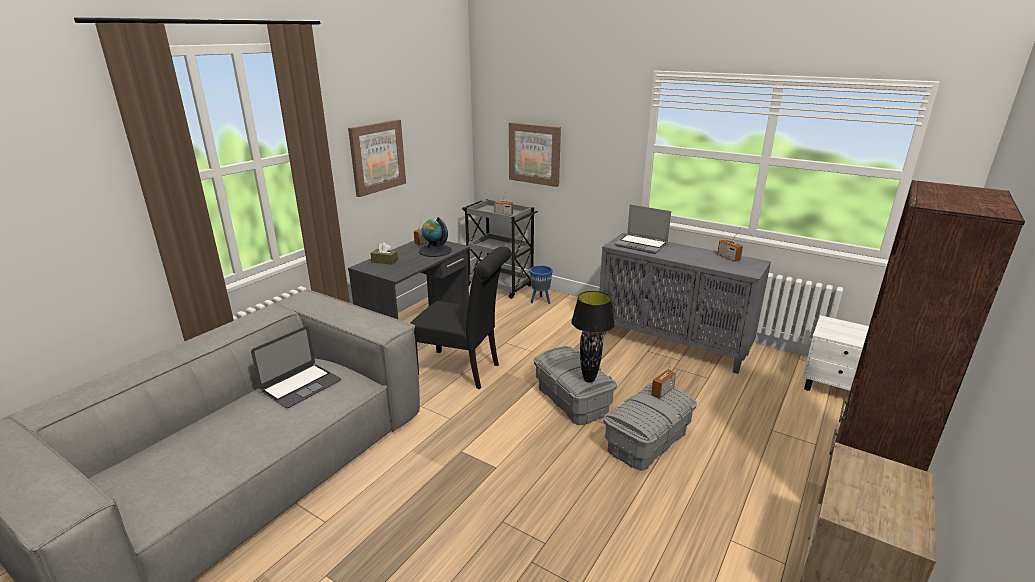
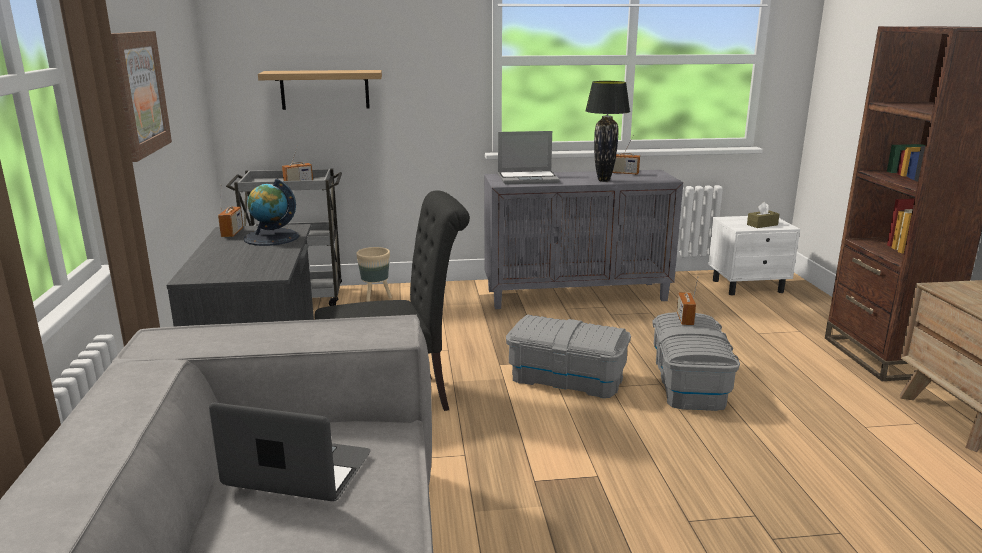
camera: 40 degrees left, 5 degrees down
laptop [251,326,341,408] -> laptop turned 75 degrees counterclockwise [209,403,371,501]
brown tissue box [371,242,398,265] -> brown tissue box moved to [747,202,779,228]
picture [509,122,561,187] -> shelf [258,70,382,110]
blue planter [530,266,553,304] -> beige planter [356,247,392,302]
black table lamp [571,291,615,383] -> black table lamp moved to [585,81,630,182]

